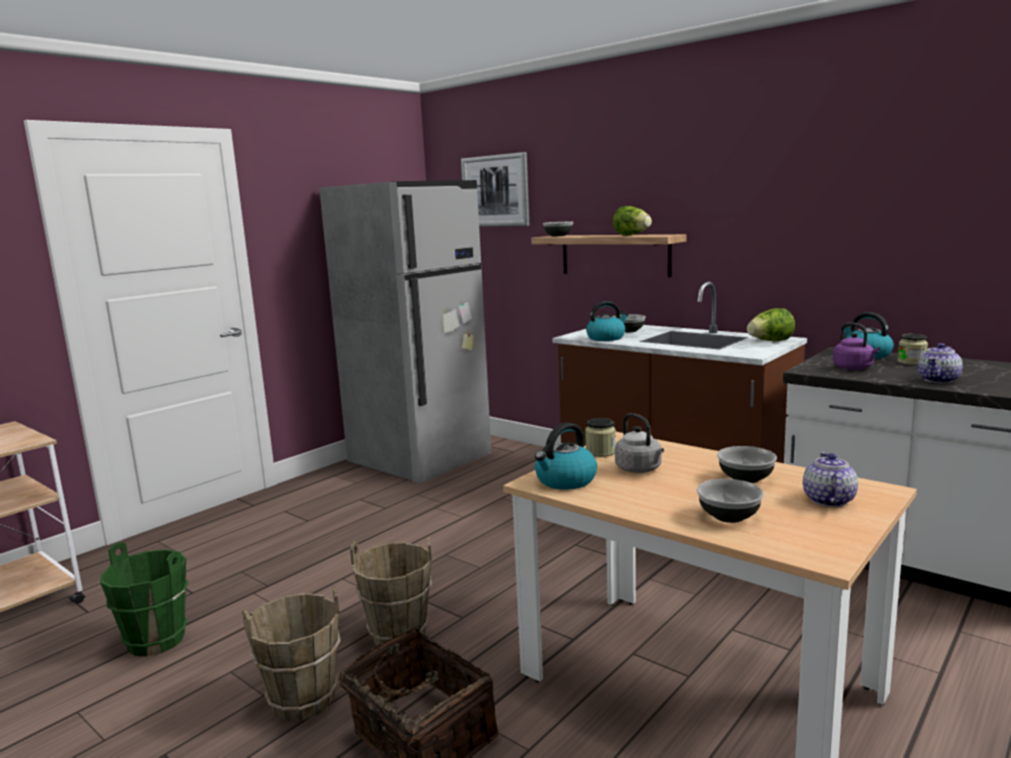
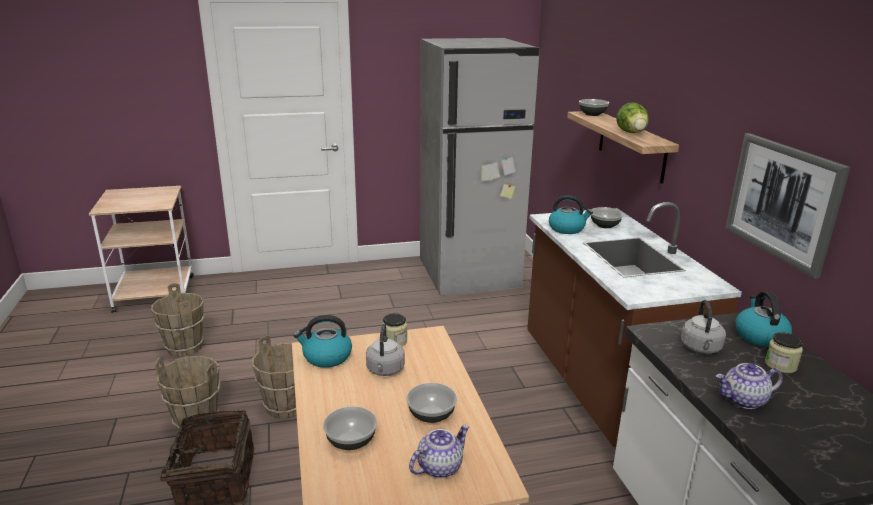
camera: 35 degrees right, 10 degrees up
green bucket [100,542,188,656] -> brown bucket [151,283,205,357]
picture [461,152,529,227] -> picture moved to [725,133,850,279]
lettuce [747,308,795,341] -> none
purple kettle [833,322,880,370] -> grey kettle [681,300,726,354]

